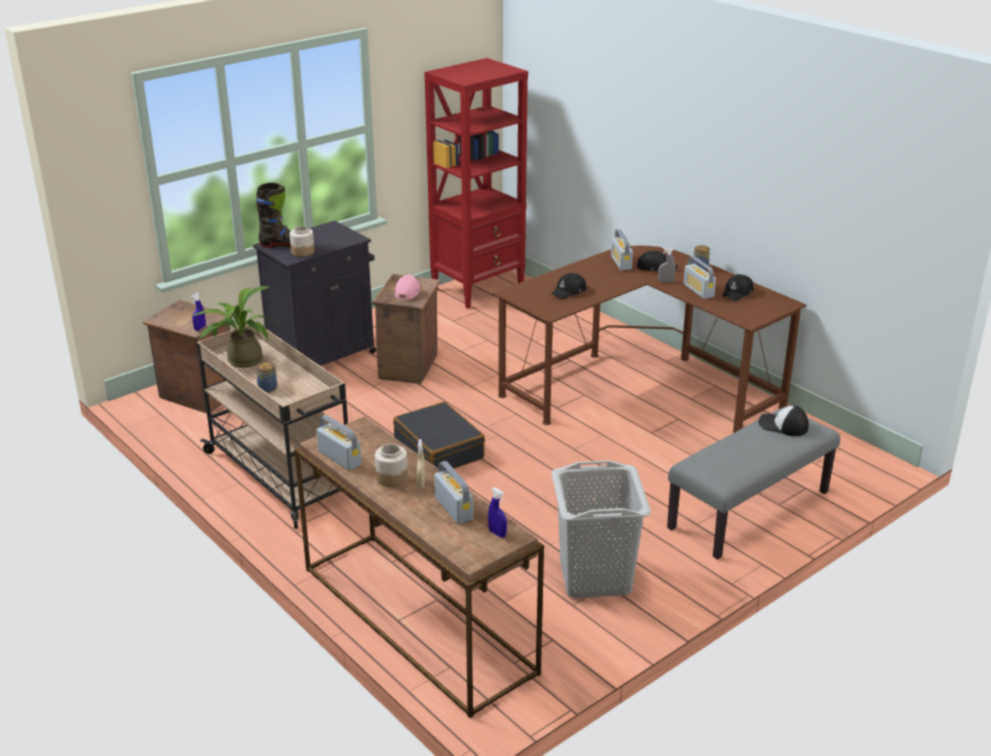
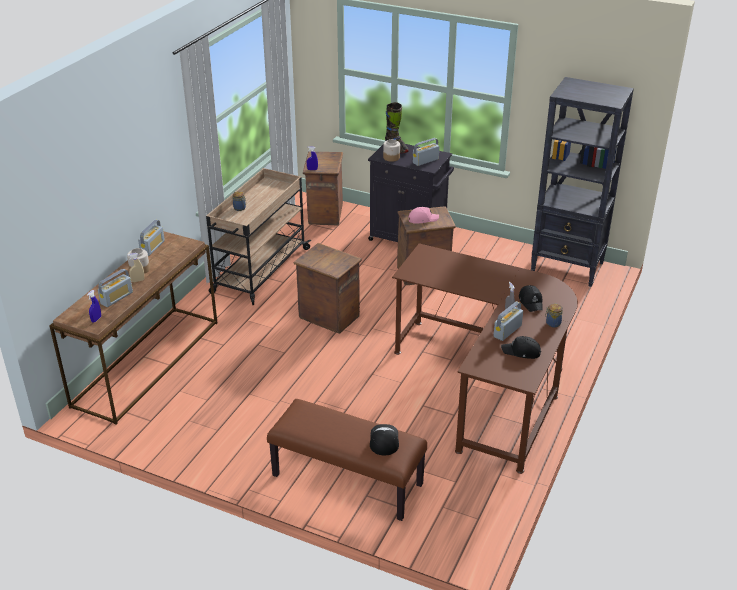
camera: 65 degrees right, 5 degrees up
potted plant [190,286,279,368] -> none
black suitcase [393,401,485,470] -> crate [293,243,362,334]
red bookcase [424,58,528,309] -> black bookcase [531,77,634,287]
black cap [551,273,586,299] -> none
grey laundry basket [551,460,651,598] -> none
radio [611,229,633,270] -> radio moved to [413,138,439,166]
grey bench [667,407,840,559] -> brown bench [267,399,427,521]

